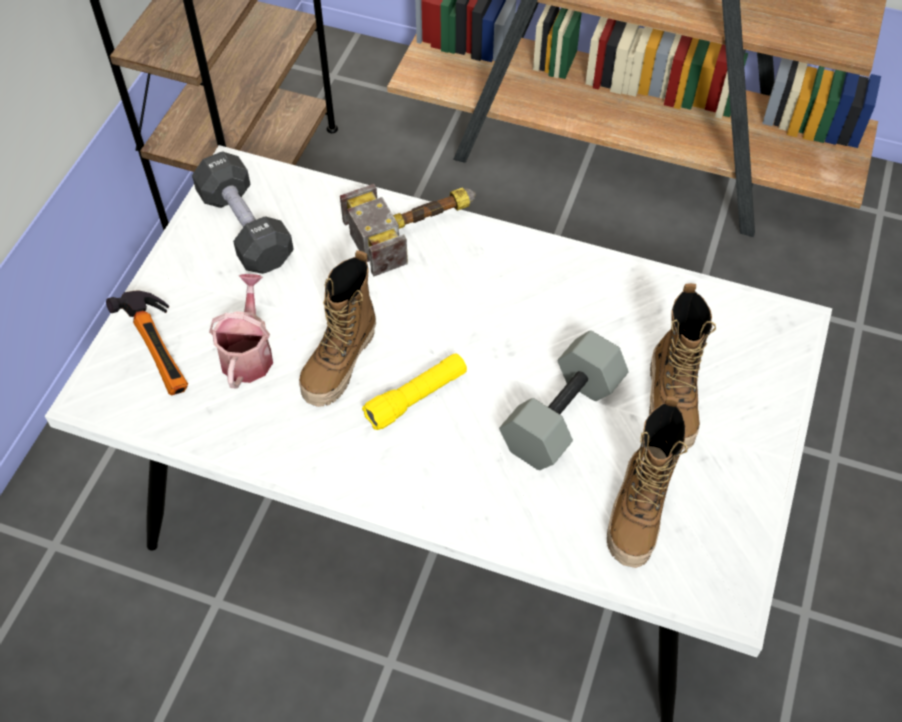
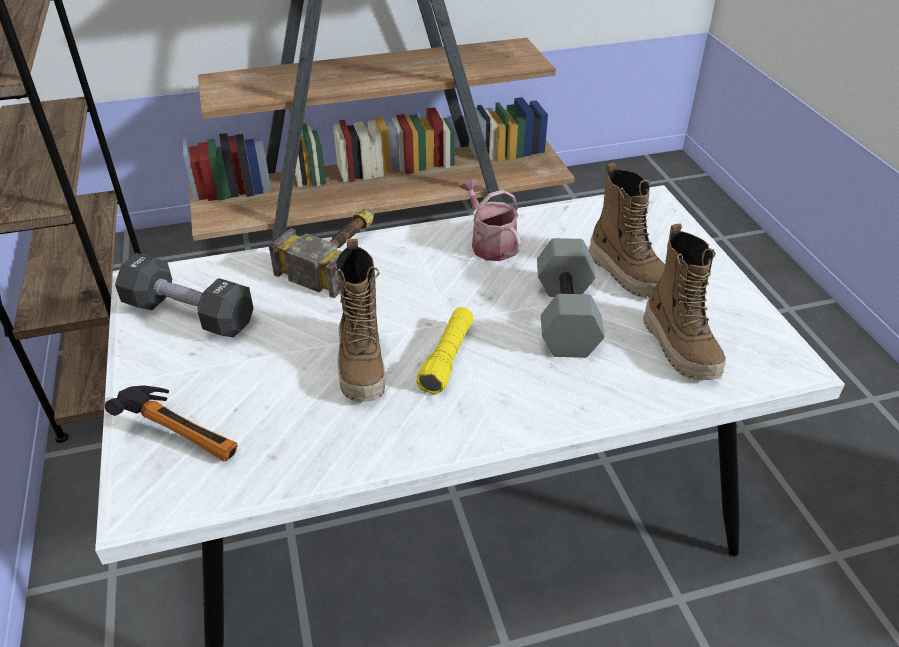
camera: 35 degrees left, 15 degrees down
watering can [209,274,273,389] -> watering can moved to [459,179,521,261]

